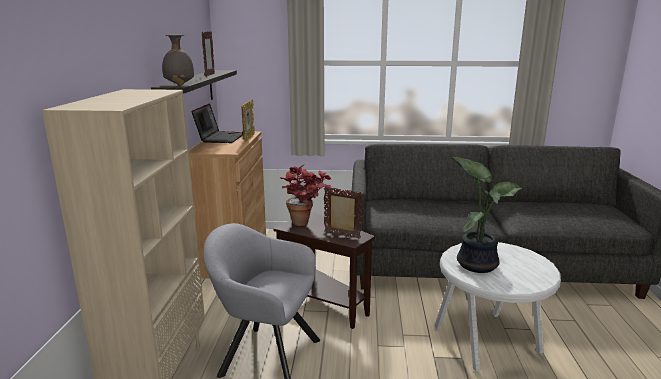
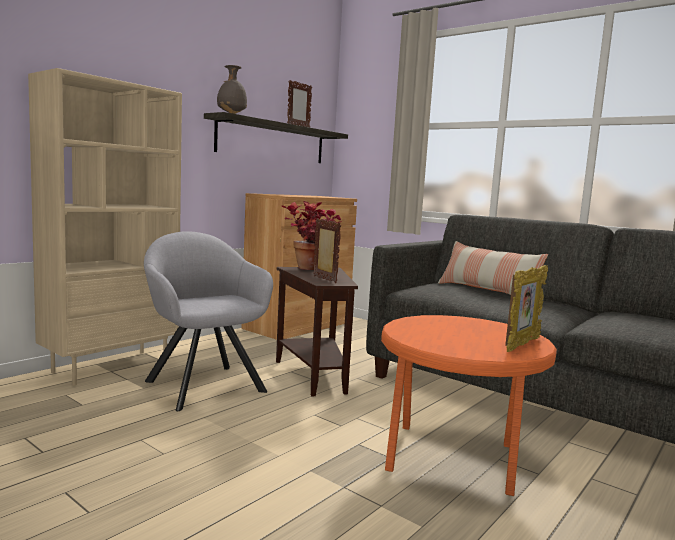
camera: 35 degrees right, 10 degrees down
laptop [191,103,243,143] -> none
picture frame [241,99,255,142] -> picture frame moved to [505,265,548,352]
white side table [435,242,561,371] -> orange side table [381,315,557,496]
potted plant [450,157,524,273] -> none
none -> pillow [438,241,548,295]

